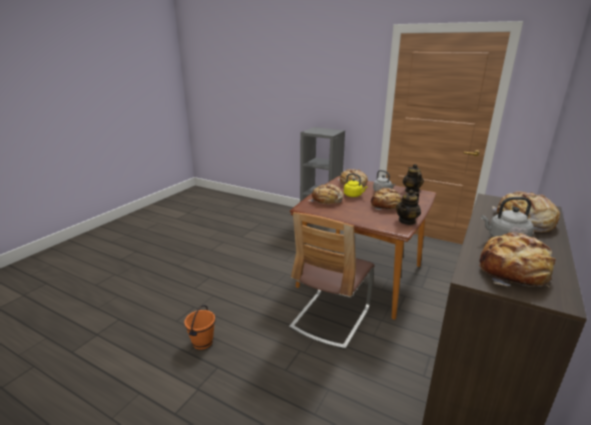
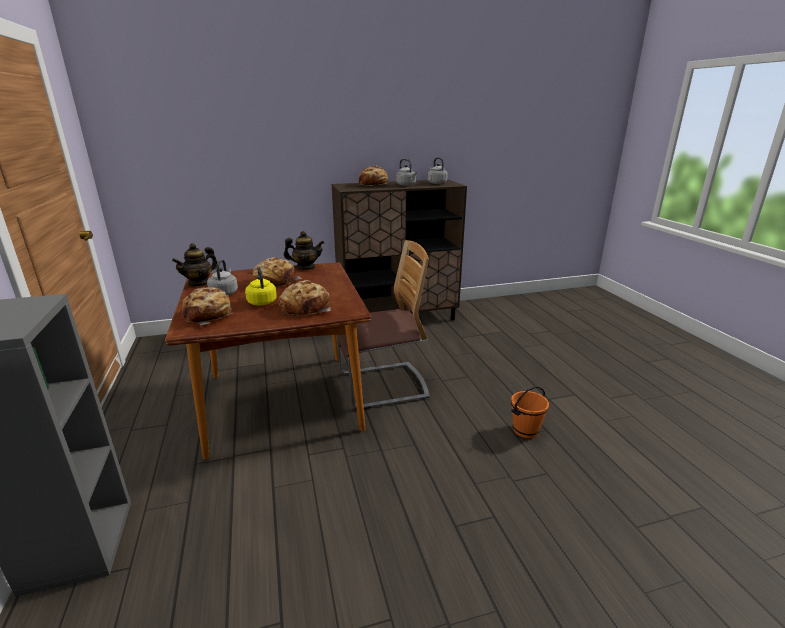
camera: 135 degrees left, 0 degrees up
bread [479,232,556,287] -> grey kettle [427,157,448,184]

